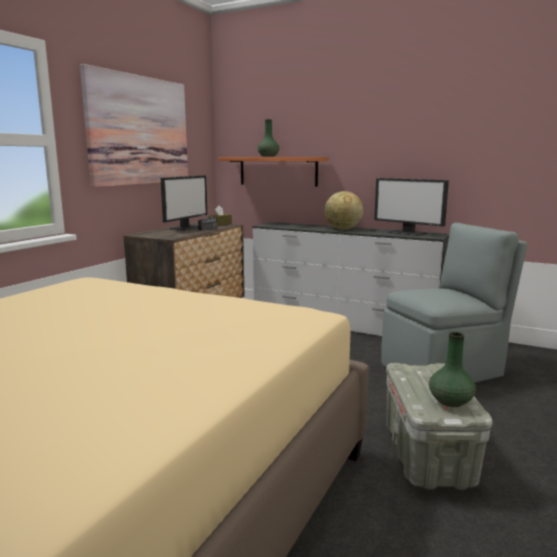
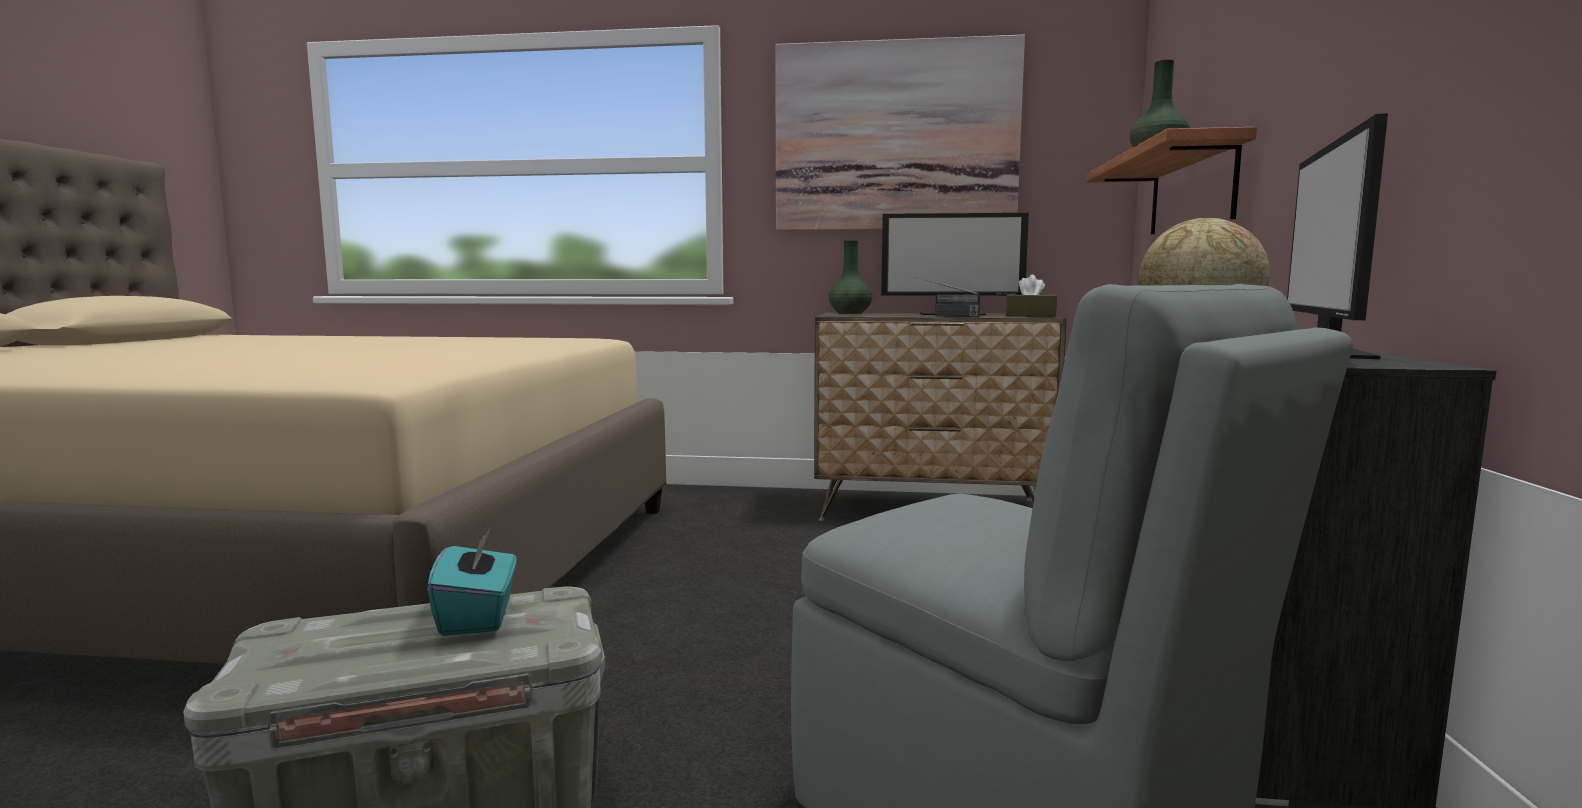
camera: 70 degrees right, 5 degrees down
green vase [429,332,476,407] -> green vase moved to [828,240,873,314]
none -> turquoise tissue box [427,529,517,636]

